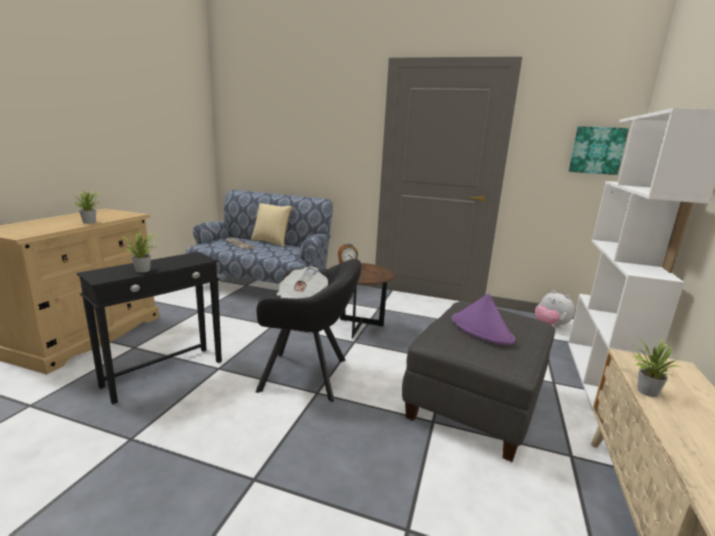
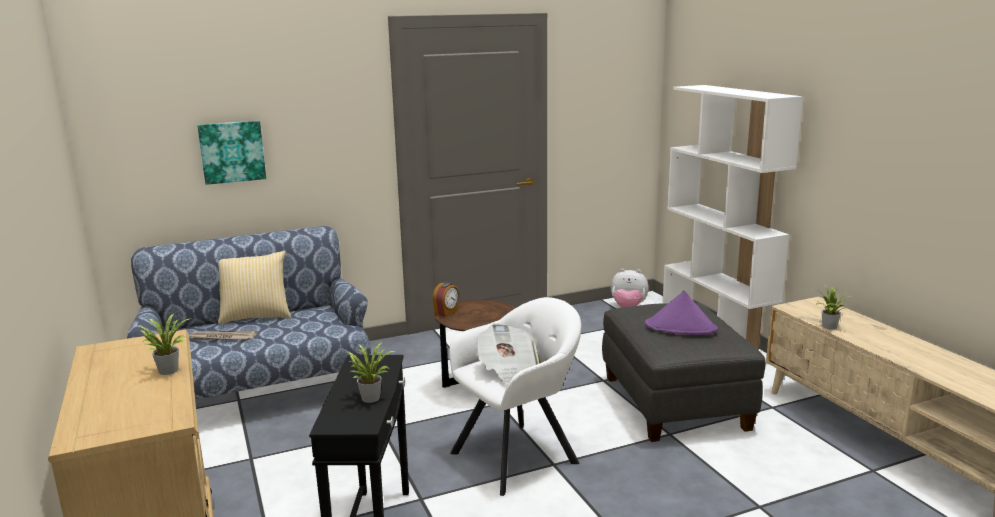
camera: 40 degrees left, 0 degrees up
black armchair [255,259,361,402] -> white armchair [449,297,581,496]
picture [569,126,629,175] -> picture moved to [197,121,266,185]

